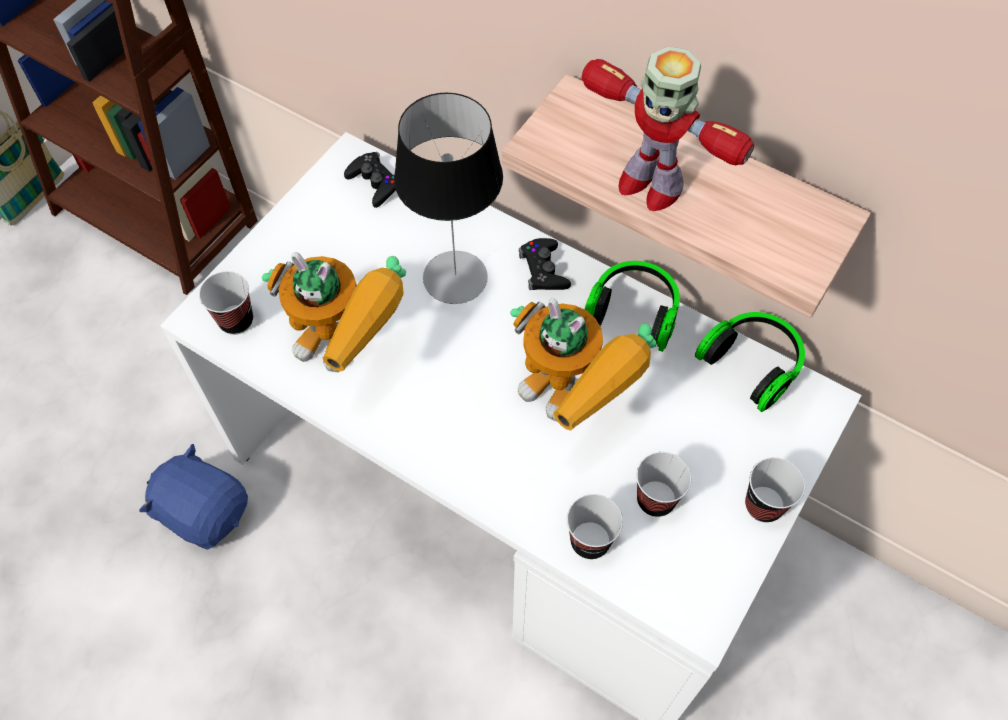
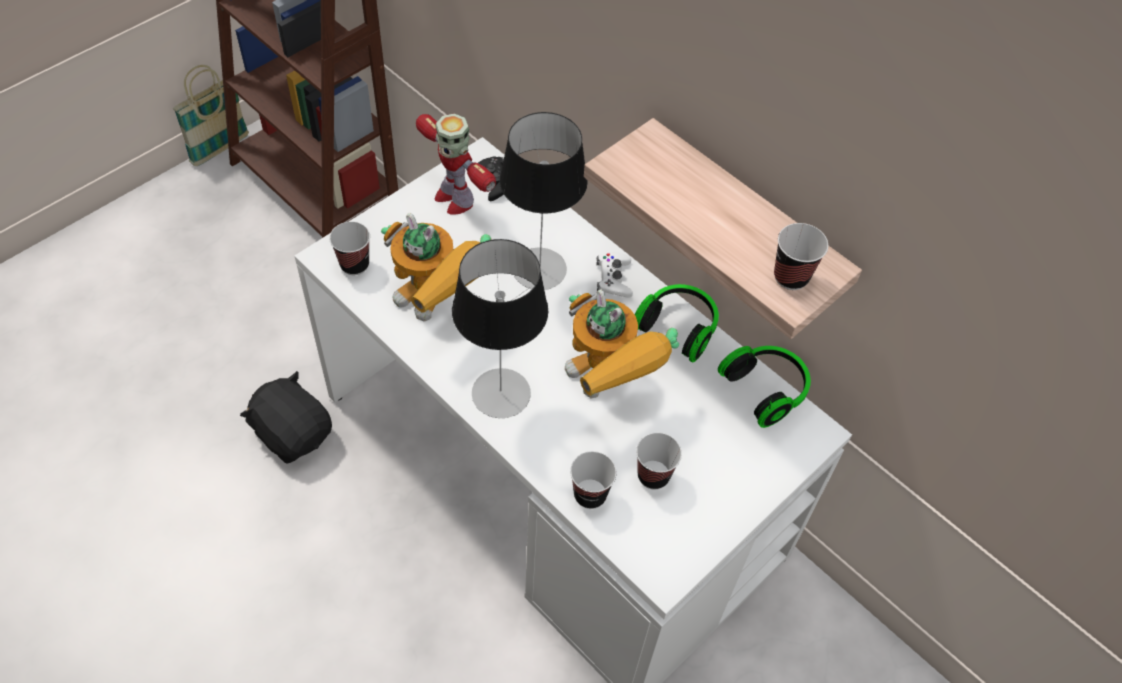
camera: 10 degrees right, 5 degrees down
blue plush toy [139,444,248,550] -> black plush toy [240,371,332,464]
black game controller [519,238,571,290] -> white game controller [596,252,633,298]
toy robot [582,46,754,211] -> toy robot moved to [416,113,496,215]
cup [745,457,805,522] -> cup moved to [774,223,828,290]
none -> table lamp [452,239,548,418]

